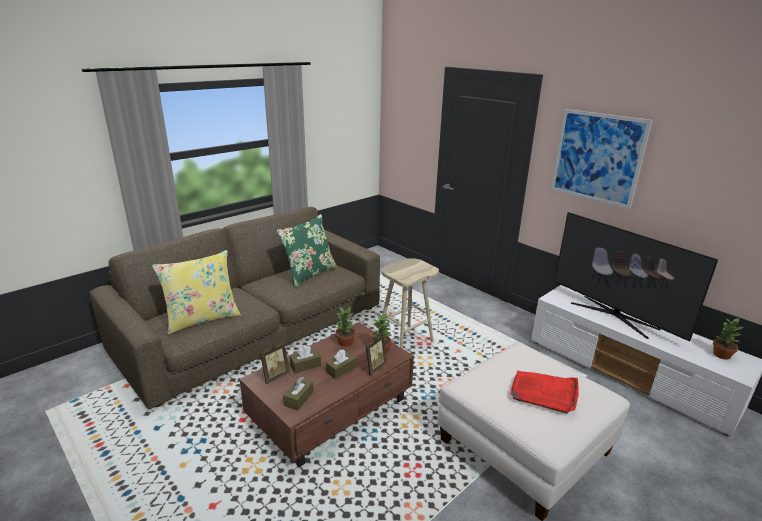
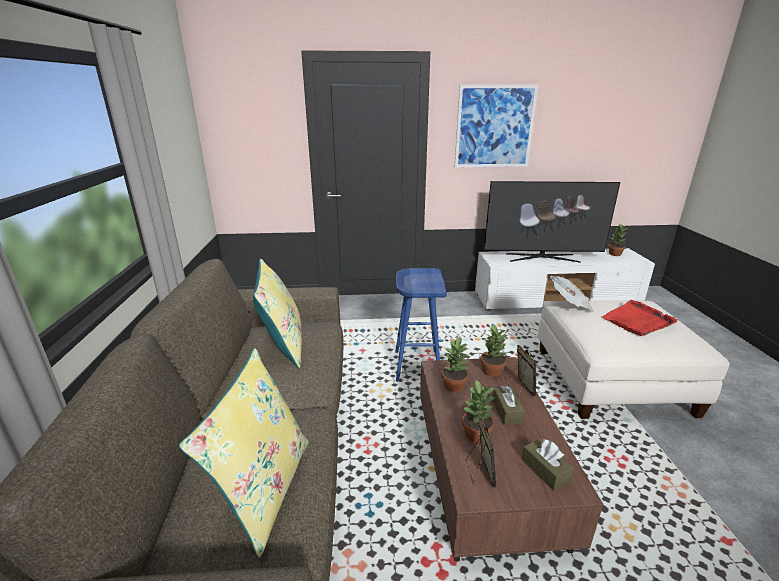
camera: 50 degrees left, 0 degrees up
green pillow [276,214,337,287] -> yellow pillow [253,259,302,368]
brown tissue box [290,345,321,373] -> potted plant [462,380,495,443]
beige stool [378,258,439,349] -> blue stool [395,268,447,382]
none -> newspaper [550,276,594,312]

